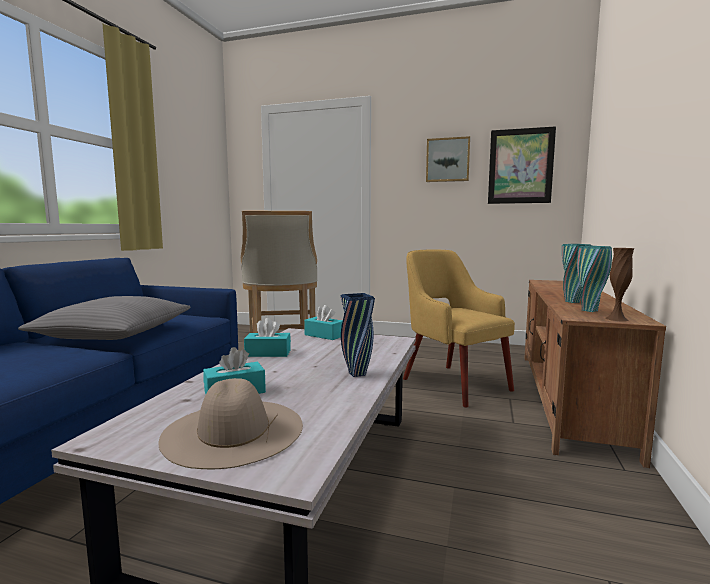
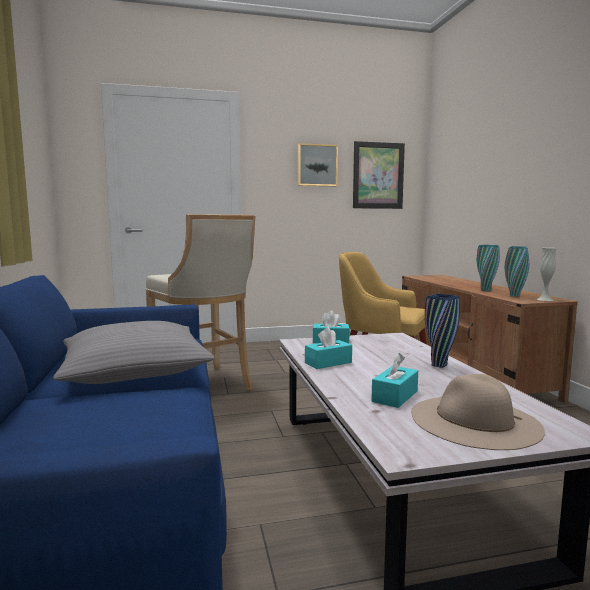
camera: 30 degrees left, 0 degrees up
brown vase [606,248,634,321] -> white vase [537,248,557,301]

